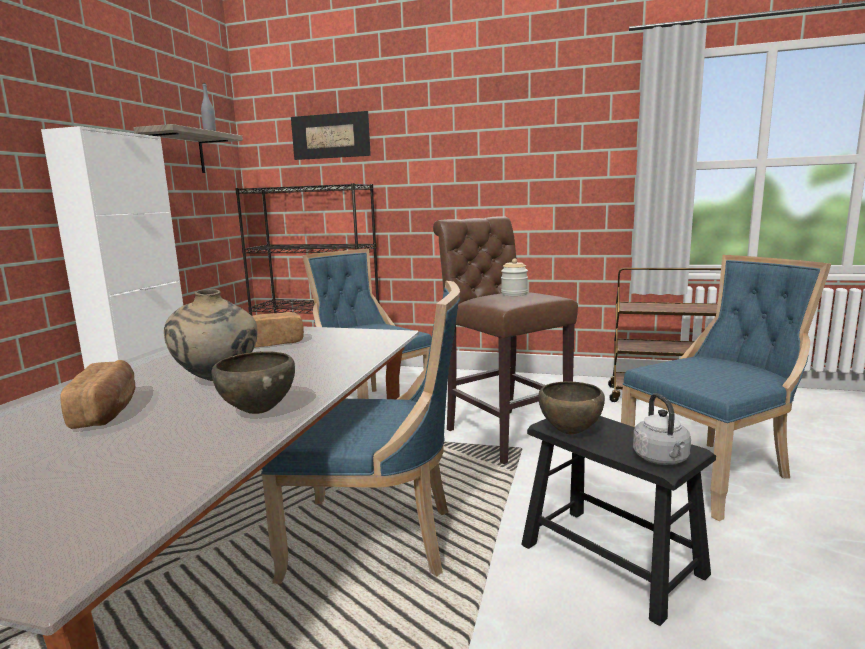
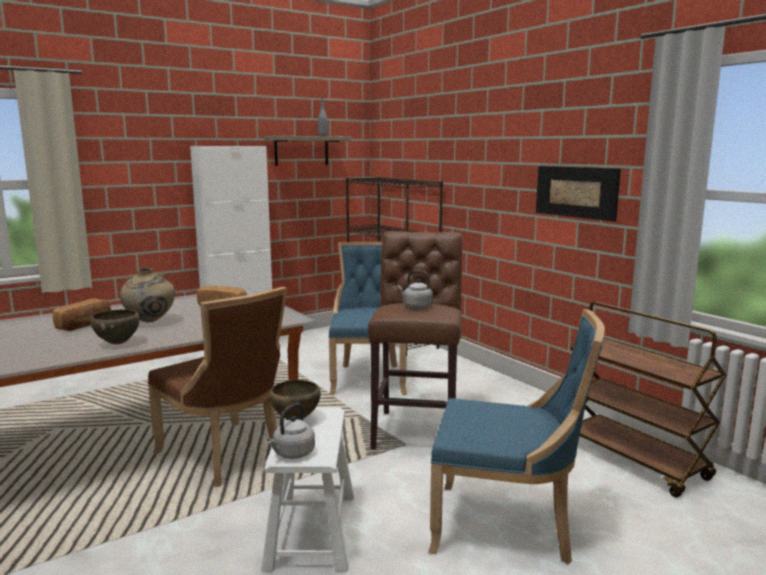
camera: 40 degrees right, 0 degrees up
blue chair [261,281,460,584] -> brown chair [148,286,287,487]
picture [291,111,371,160] -> picture moved to [536,166,621,222]
jar [501,258,528,296] -> grey kettle [397,271,433,309]
black stool [521,416,716,626] -> white stool [261,408,354,572]

